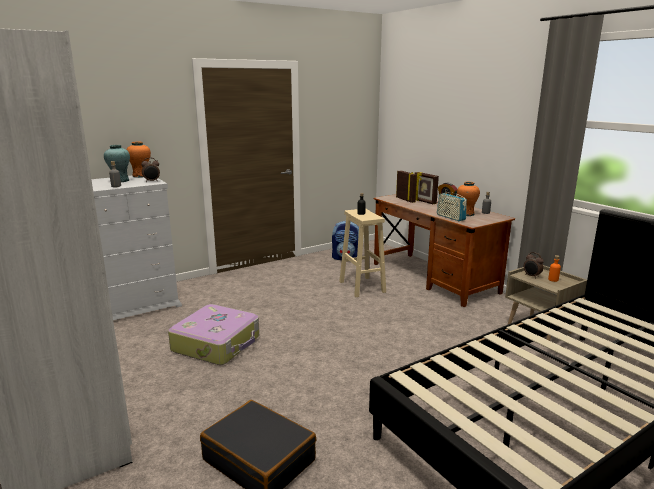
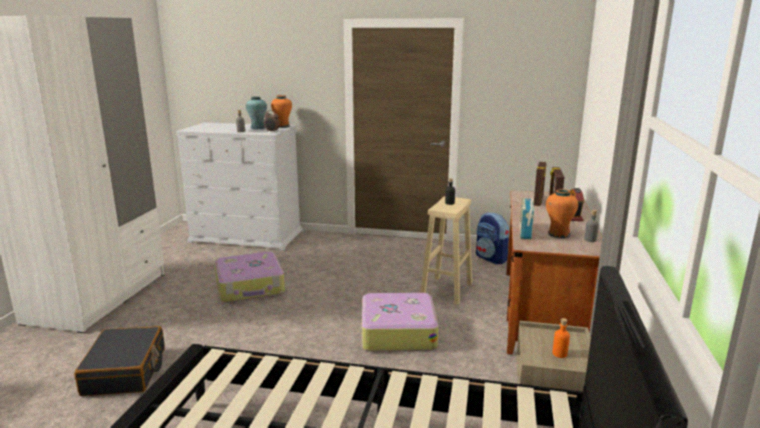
camera: 45 degrees right, 0 degrees up
alarm clock [523,252,544,278] -> none
none -> suitcase [362,293,439,351]

